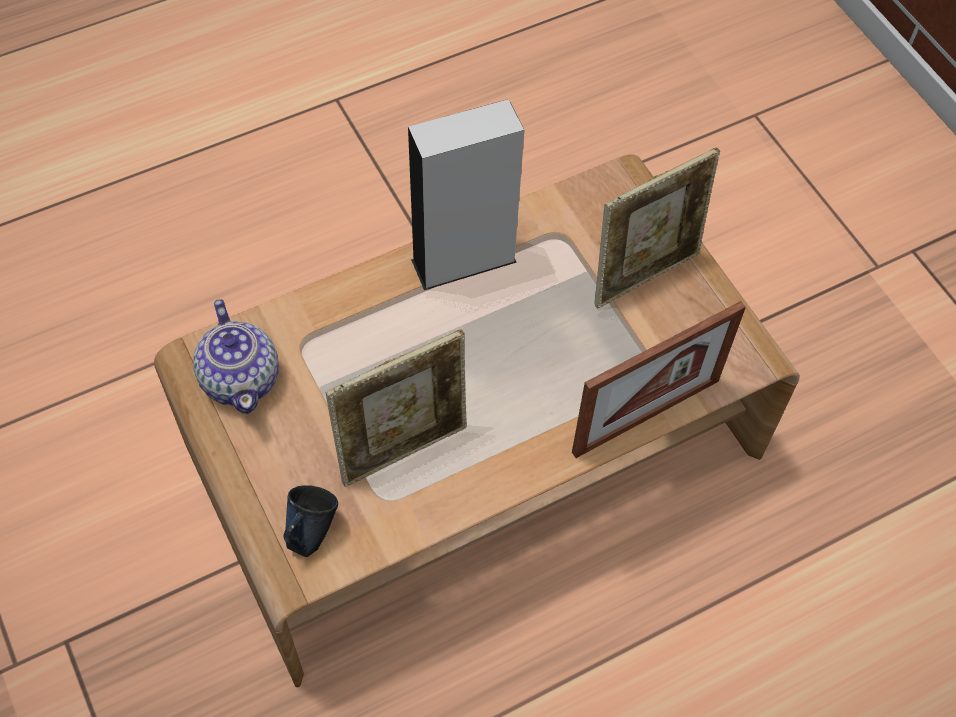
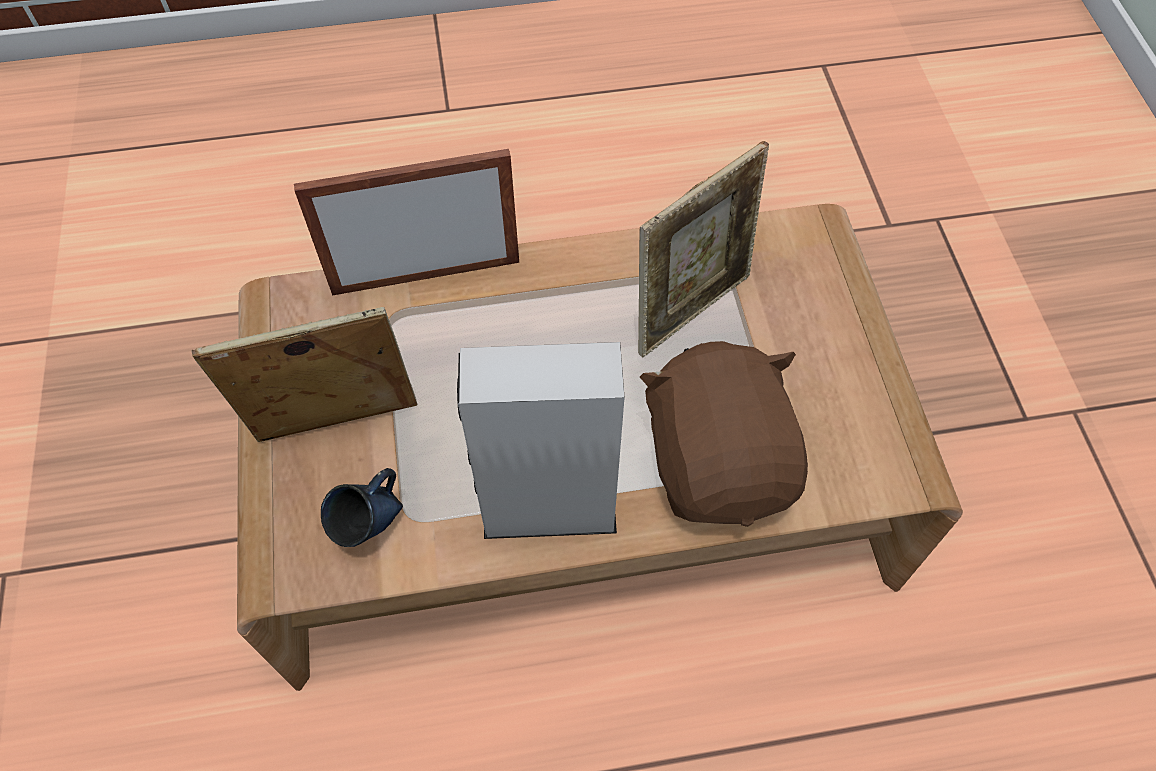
camera: 160 degrees left, 0 degrees up
teapot [193,299,279,414] -> none
blue mug [283,485,338,557] -> blue mug moved to [321,468,403,547]
picture frame [325,329,467,487] -> picture frame turned 150 degrees clockwise [638,141,769,358]
none -> brown plush toy [640,341,808,527]

